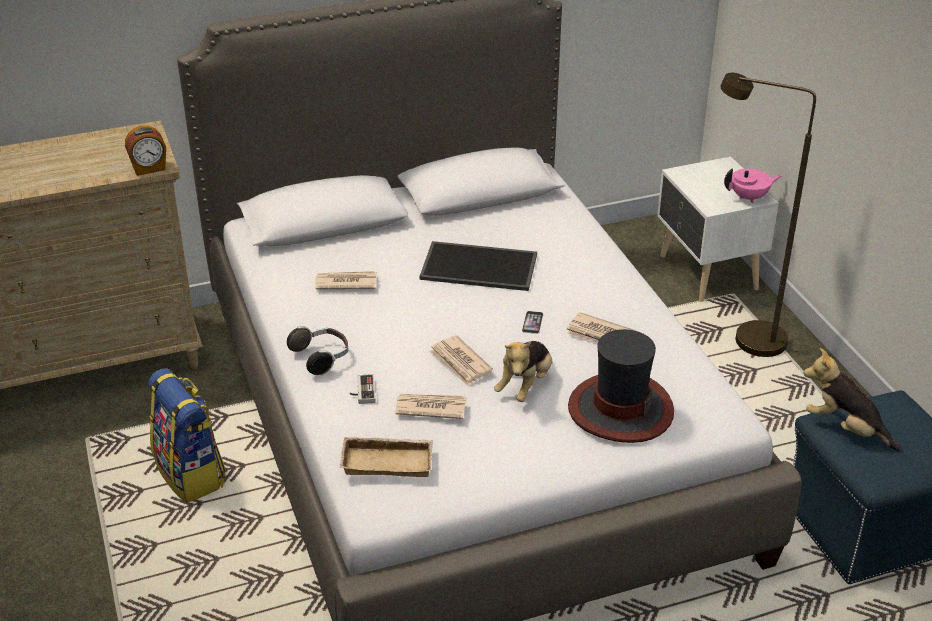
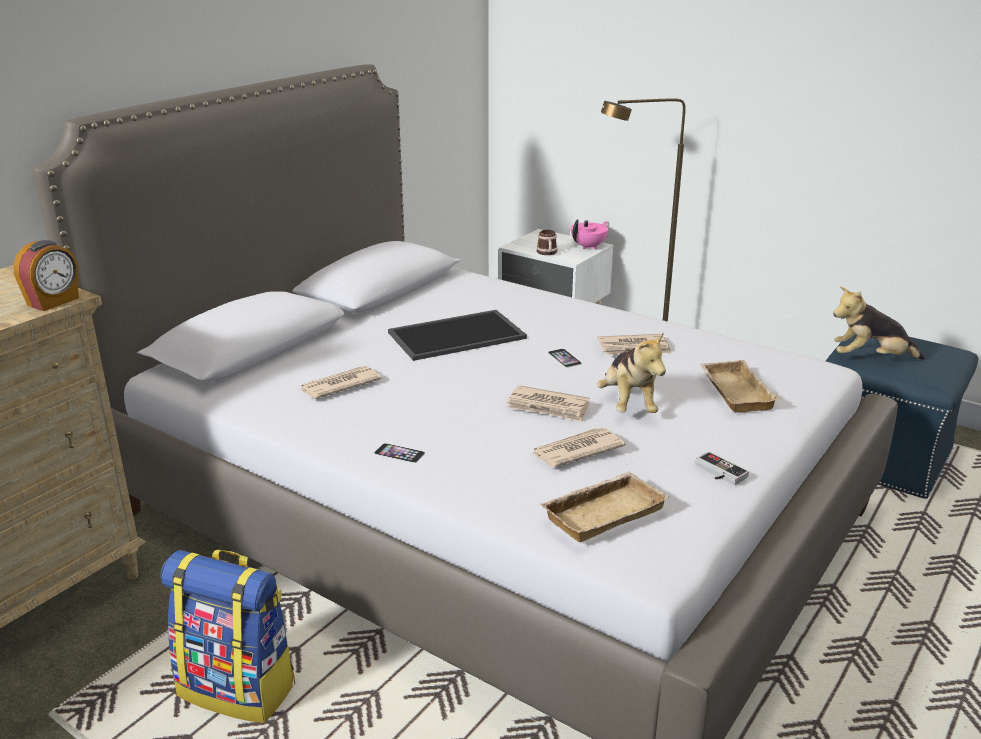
camera: 35 degrees left, 10 degrees down
headphones [287,326,348,375] -> phone [374,443,425,463]
game controller [350,374,375,404] -> game controller moved to [696,452,749,485]
hat [568,329,674,443] -> beige tray [699,360,780,412]
none -> mug [536,230,558,255]

